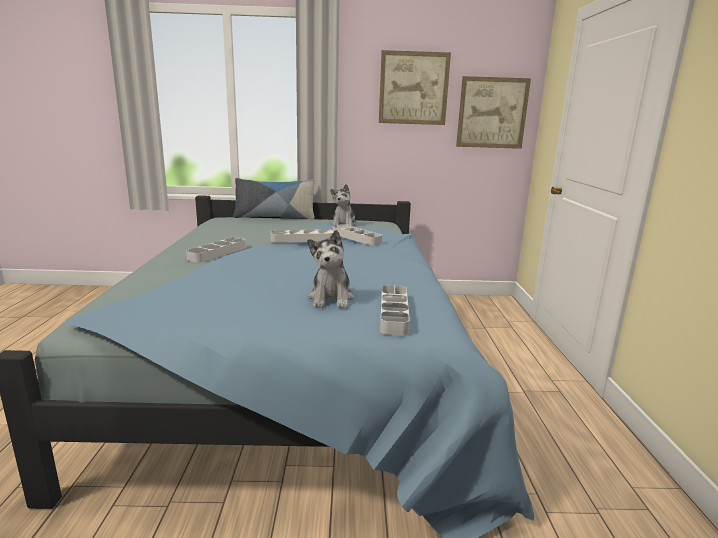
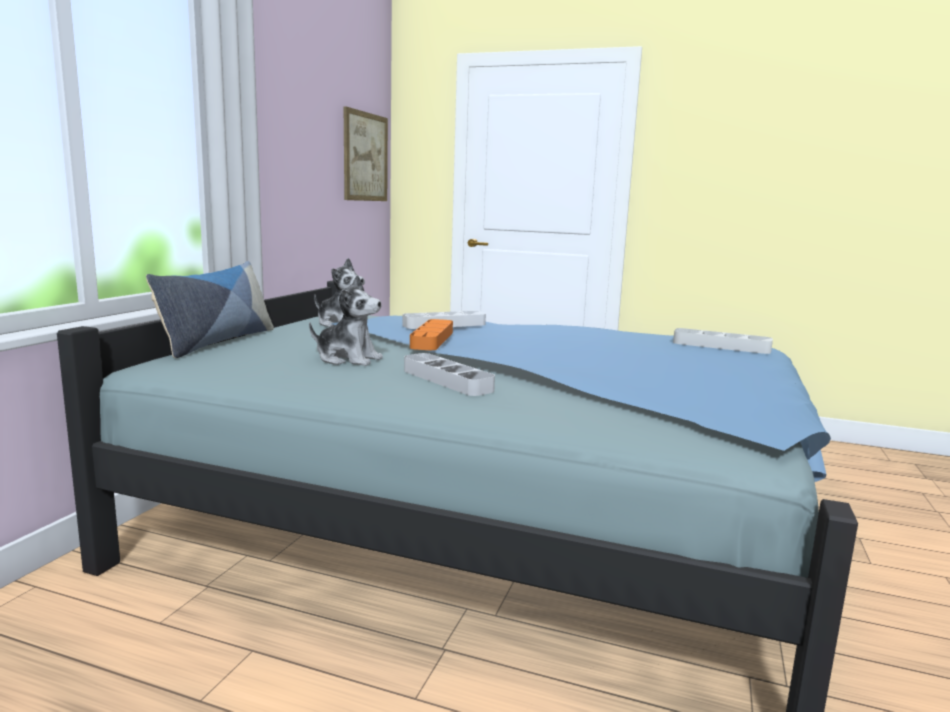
camera: 70 degrees left, 5 degrees down
grey tray [271,229,333,243] -> orange tray [410,319,453,350]
plush toy [307,230,354,308] -> plush toy moved to [309,275,383,366]
picture [379,50,451,125] -> none

